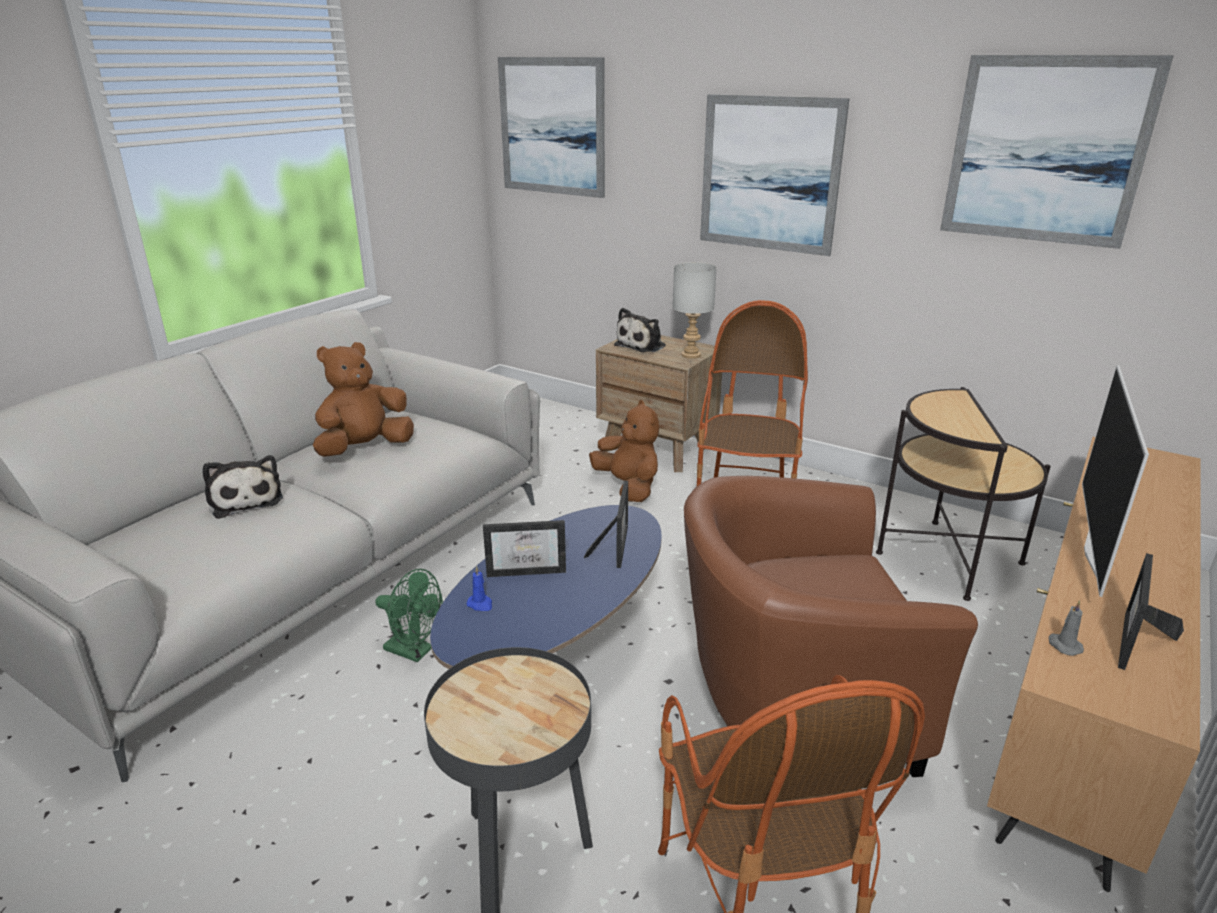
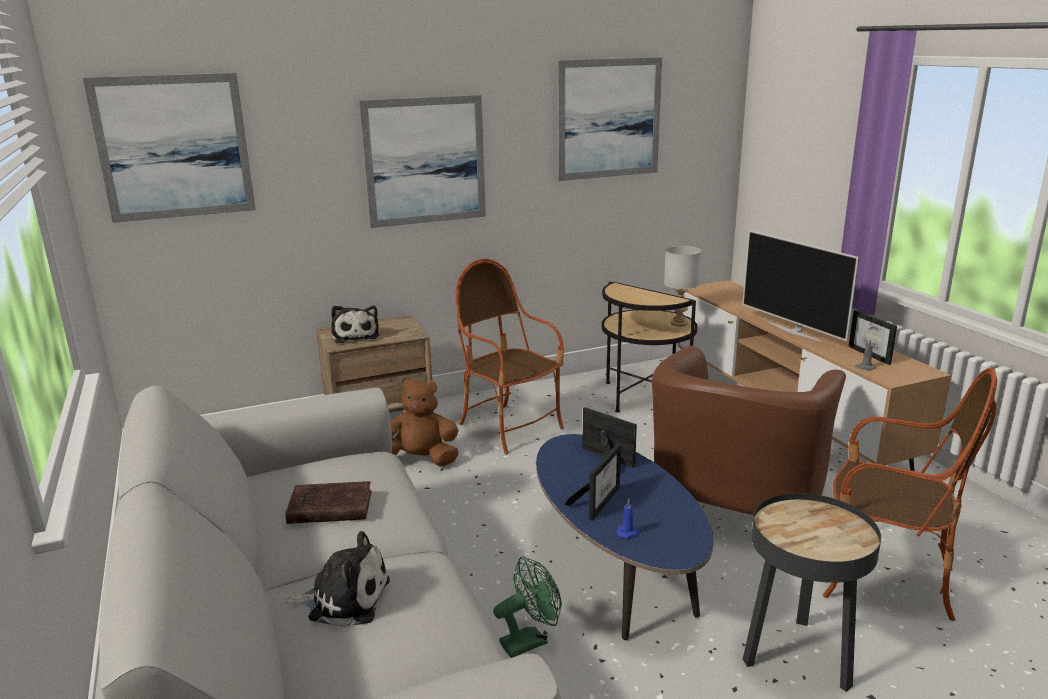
camera: 55 degrees left, 5 degrees down
brown plush toy [313,342,414,457] -> brown book [285,481,371,524]
grey table lamp [673,262,717,359] -> grey table lamp moved to [664,246,702,327]

